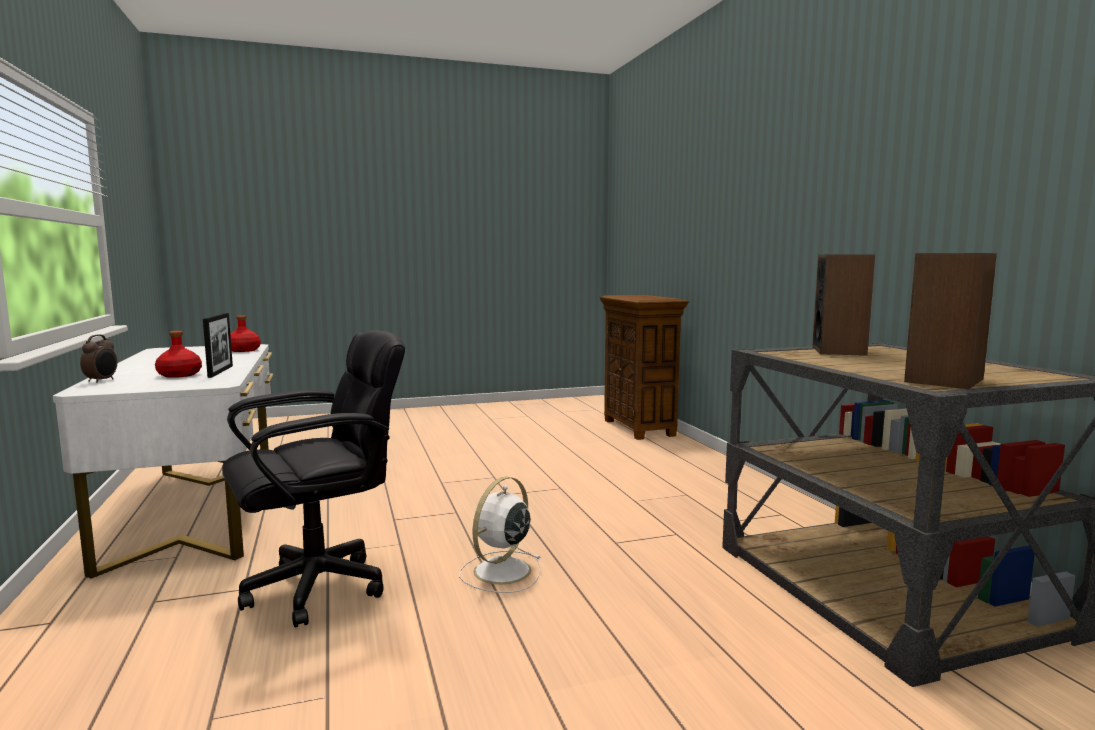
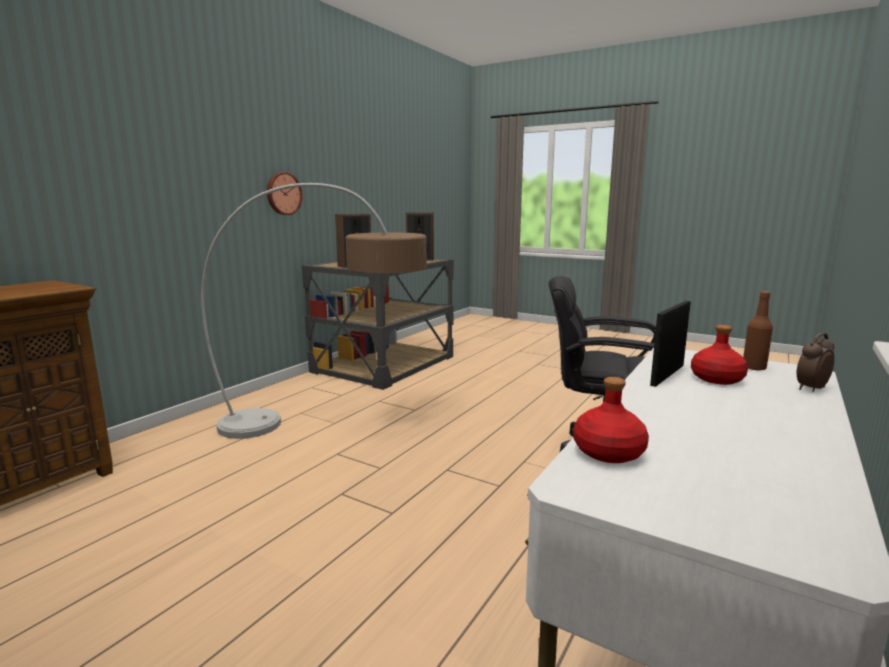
camera: 130 degrees left, 5 degrees up
white fan [459,477,541,593] -> none
none -> floor lamp [201,183,427,439]
none -> wall clock [267,172,303,215]
none -> brown bottle [743,291,773,370]

